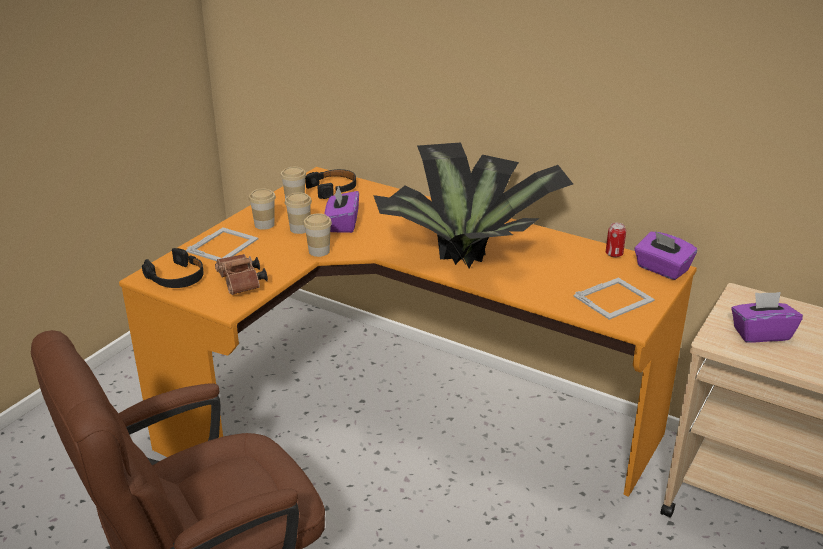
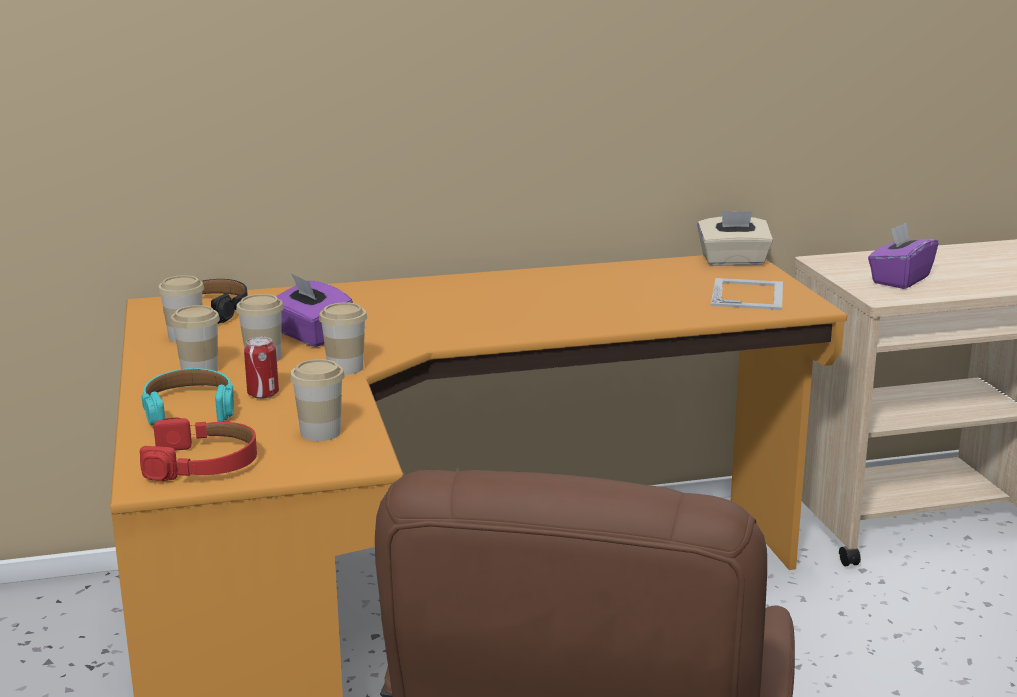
camera: 45 degrees left, 10 degrees down
black headphones [142,248,204,288] -> red headphones [140,417,257,481]
picture frame [186,227,258,261] -> turquoise headphones [142,368,234,425]
brown binoculars [215,254,268,295] -> cup [290,359,345,441]
potted plant [373,142,573,268] -> none
can [606,223,626,257] -> can moved to [244,337,279,399]
purple tissue box [634,231,697,280] -> beige tissue box [697,211,773,266]

